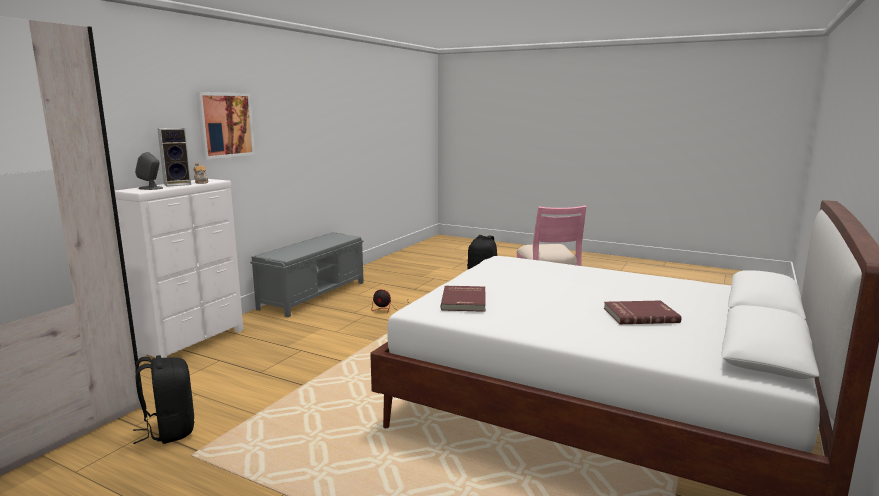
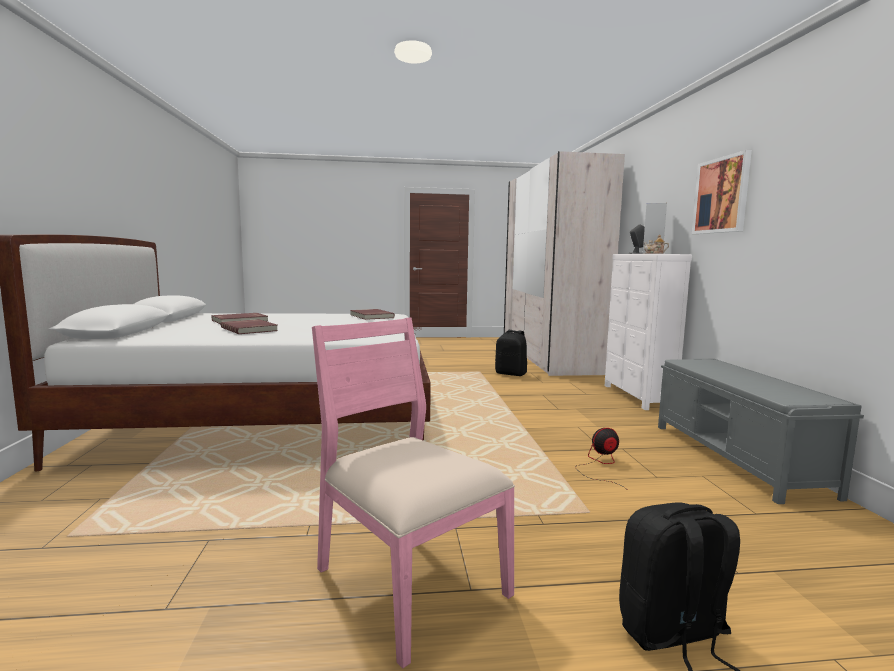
camera: 145 degrees right, 5 degrees down
none -> red book [221,319,278,334]

